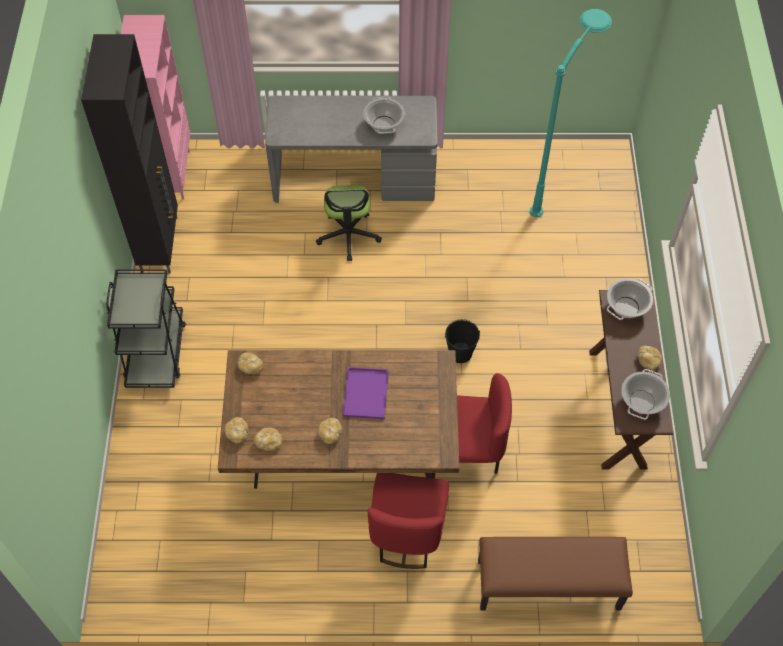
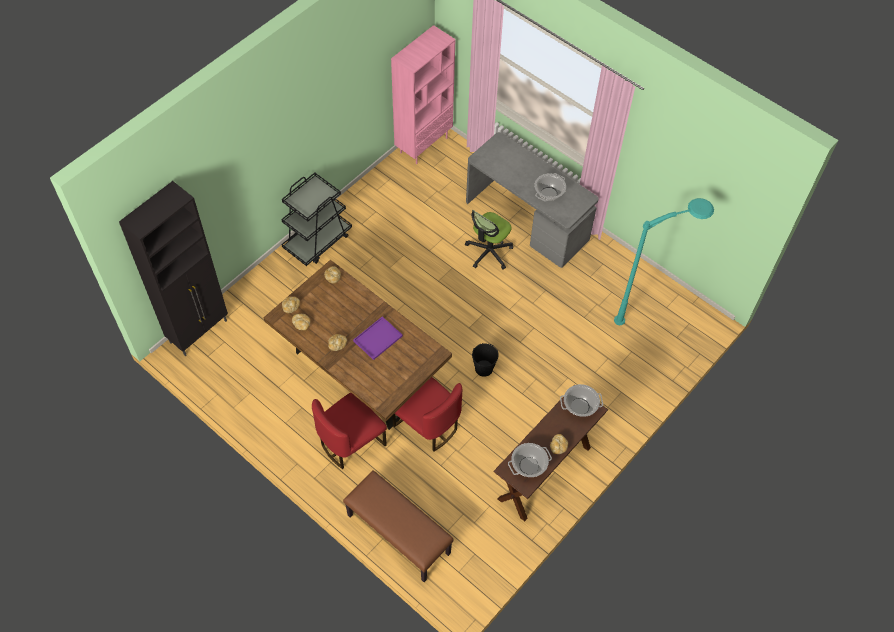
camera: 40 degrees right, 0 degrees up
black cabinet [81,34,178,273] -> black cabinet moved to [119,181,228,356]

